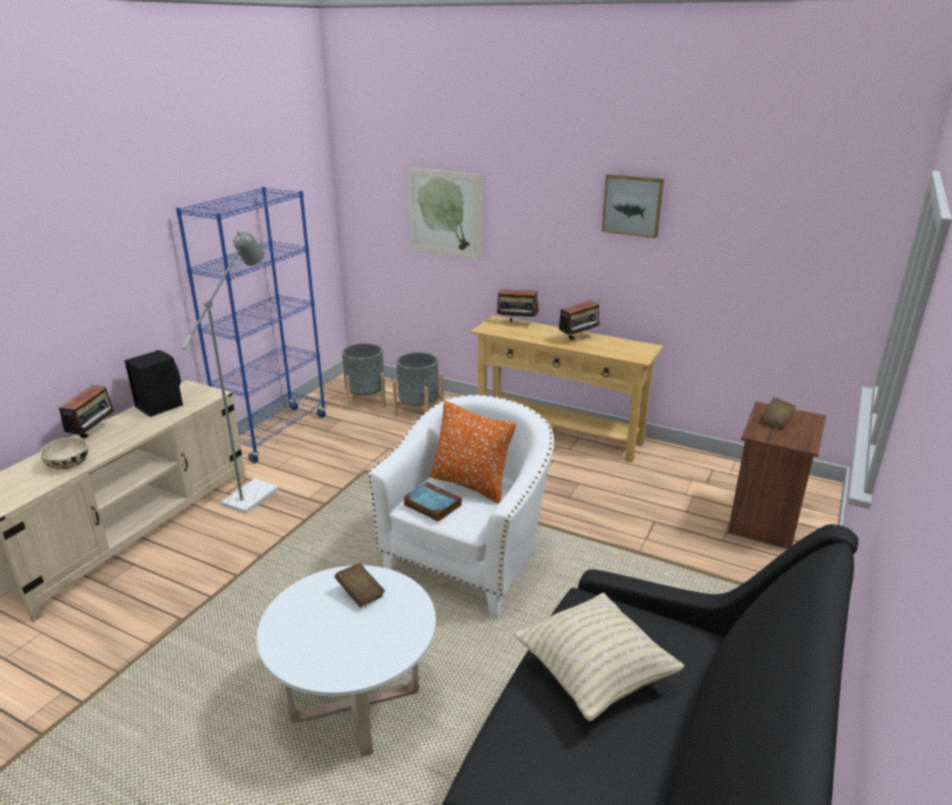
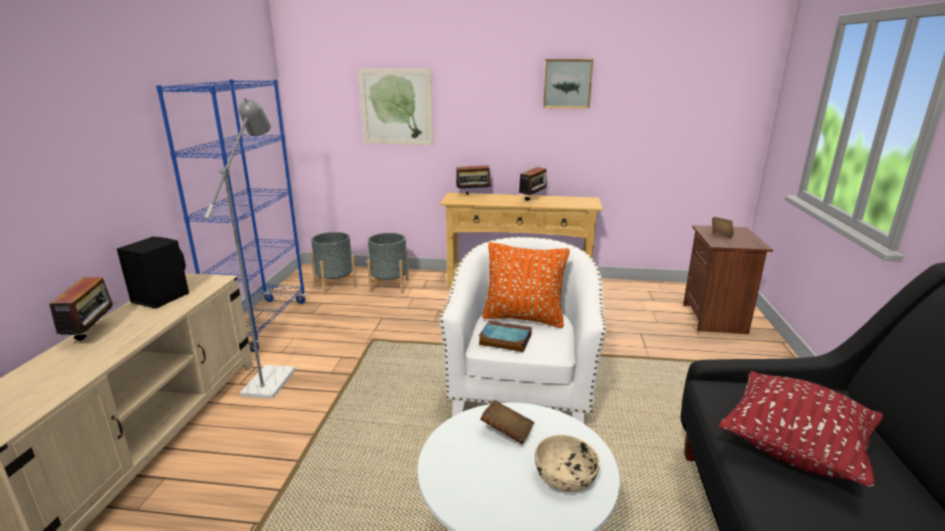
camera: 20 degrees left, 5 degrees down
beige bowl [40,437,88,470] -> beige bowl moved to [535,435,600,492]
beige pillow [514,593,685,721] -> red pillow [719,371,883,487]

